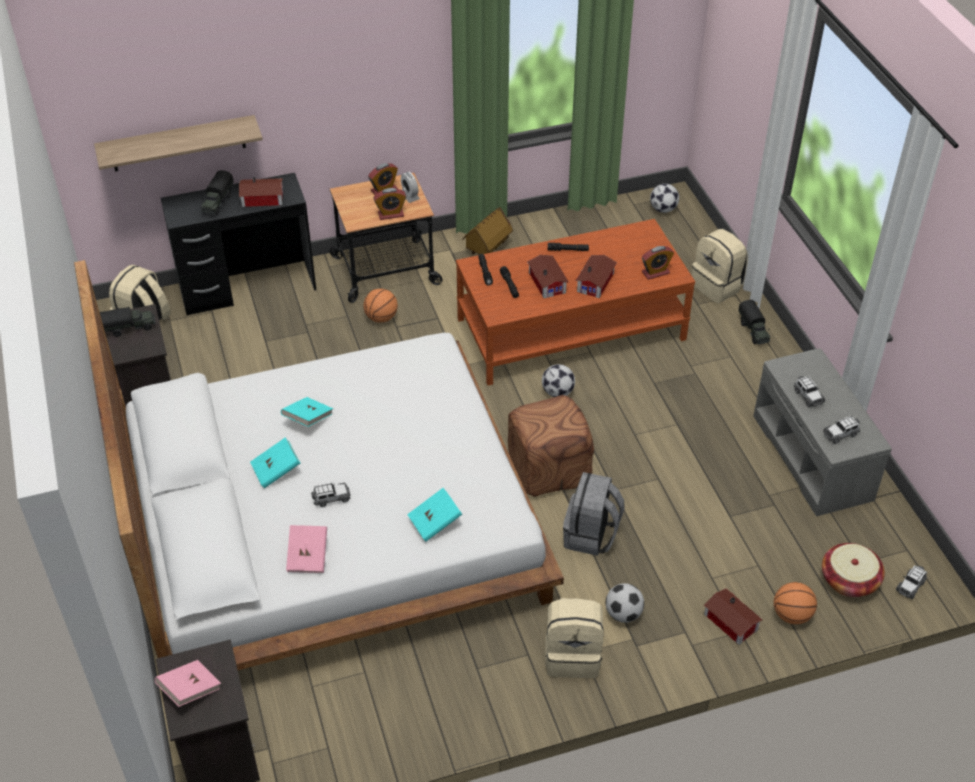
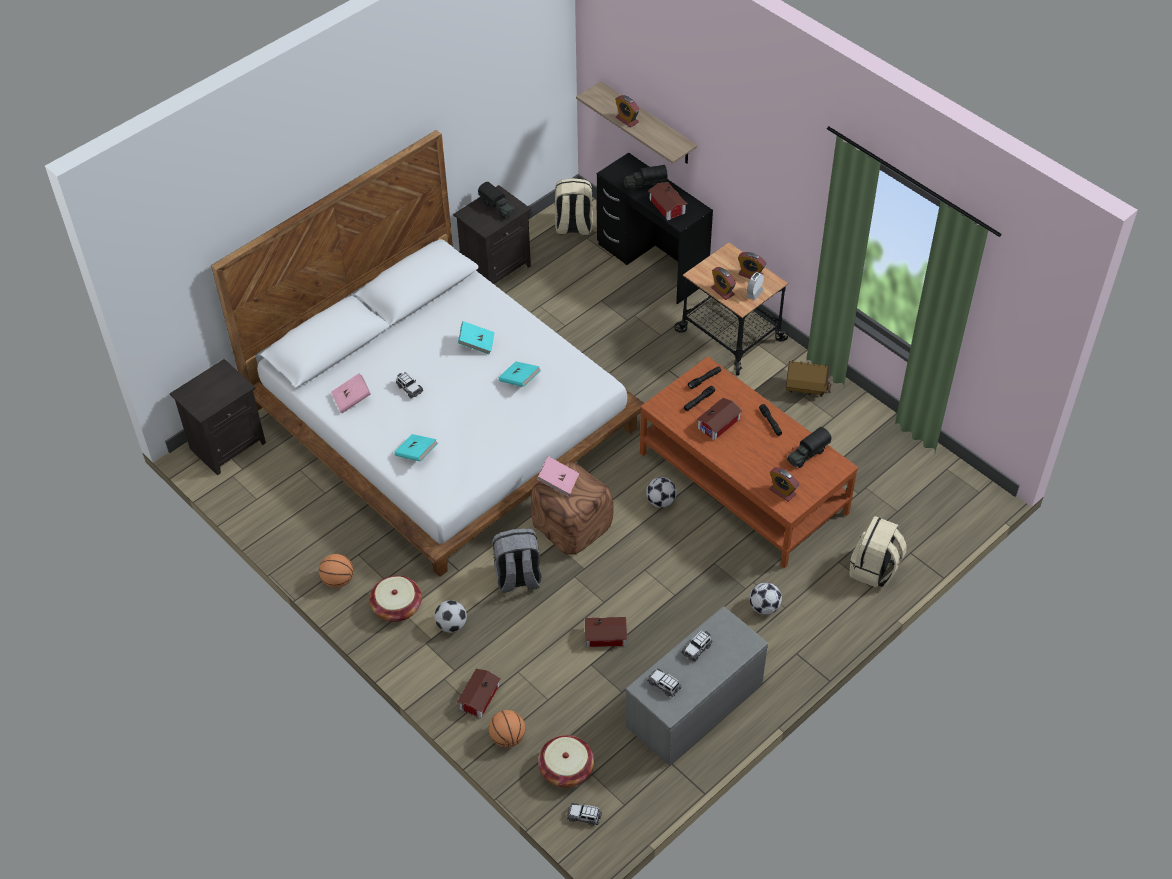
camera: 65 degrees right, 5 degrees up
pink book [155,660,221,707] -> pink book moved to [537,456,579,496]
turquoise book [250,437,300,488] -> turquoise book moved to [499,361,541,387]
basketball [363,289,398,323] -> basketball moved to [319,554,354,588]
beige backpack [545,598,604,678] -> basket [370,575,422,622]
toy house [576,255,617,298] -> toy house moved to [585,617,627,647]
football [650,184,679,213] -> football moved to [750,583,782,615]
toy truck [738,300,770,344] -> toy truck moved to [787,427,831,468]
none -> alarm clock [615,95,640,128]

